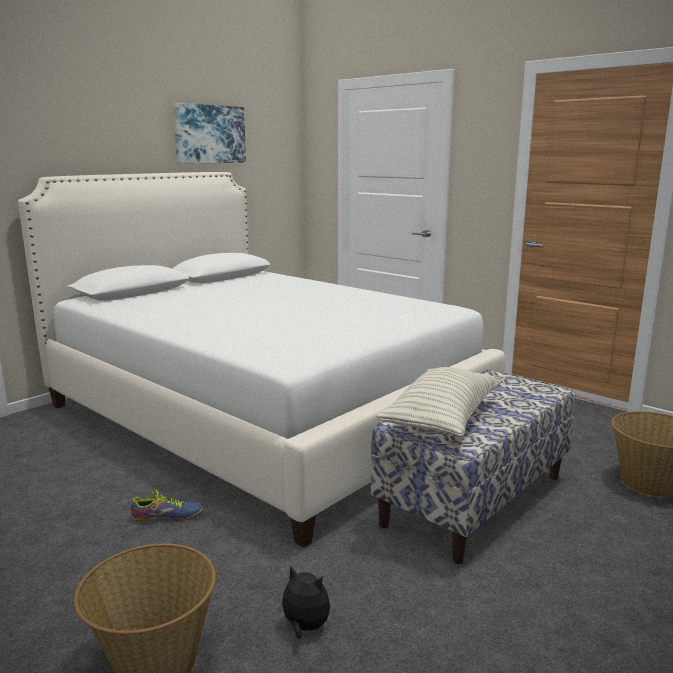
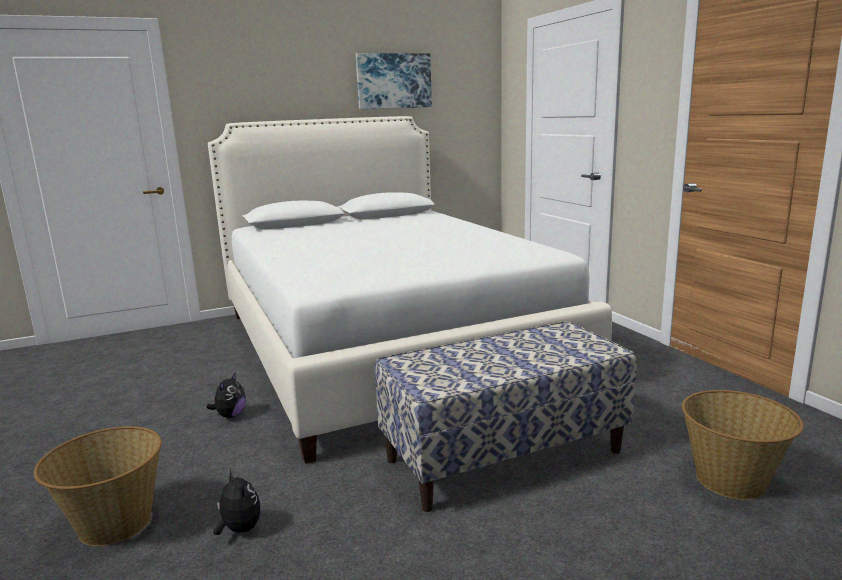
camera: 25 degrees right, 0 degrees up
shoe [131,489,203,522] -> plush toy [207,373,246,418]
pillow [376,367,501,437] -> none

